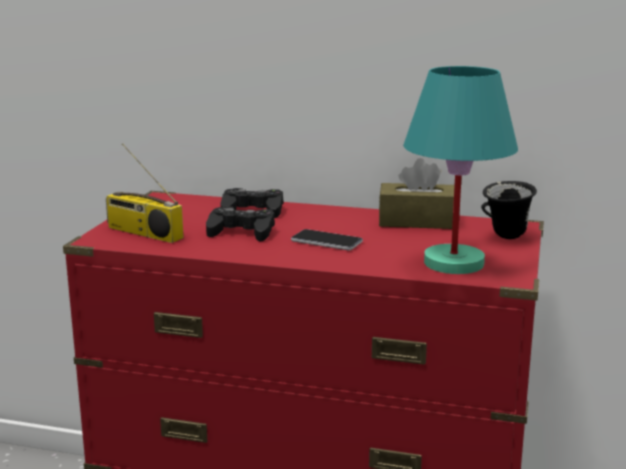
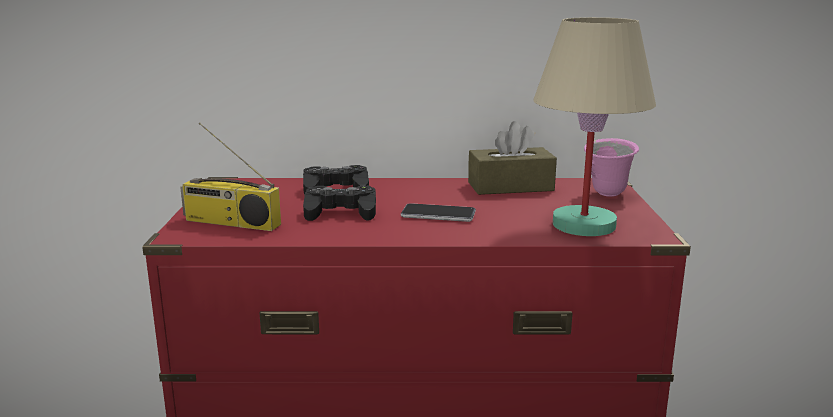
camera: 15 degrees left, 0 degrees up
turquoise table lamp [403,66,518,274] -> beige table lamp [533,17,656,236]
black mug [481,181,537,239] -> pink mug [584,138,639,197]

